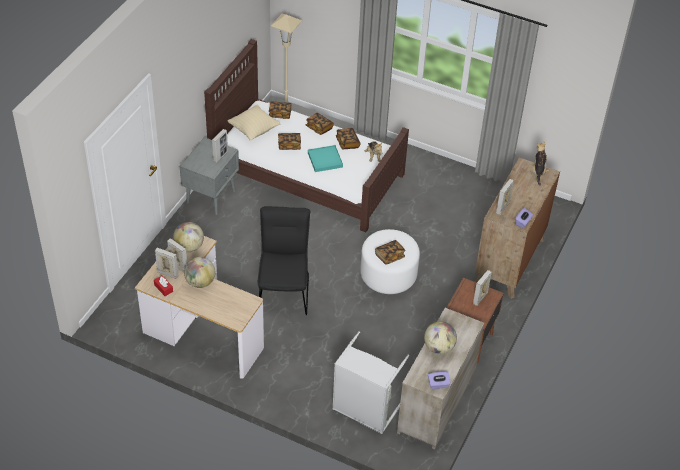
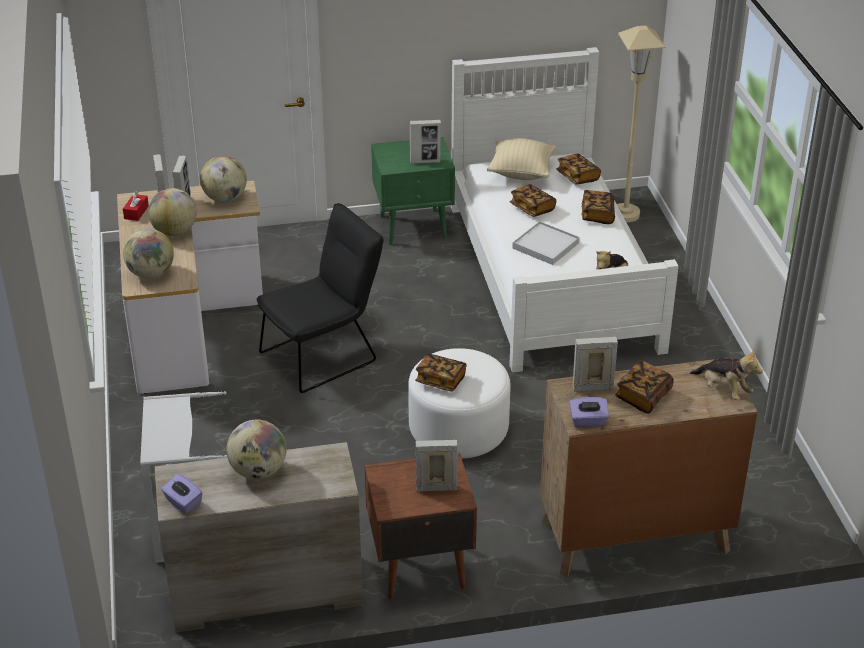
camera: 55 degrees right, 10 degrees down
grey nightstand [180,137,239,215] -> green nightstand [371,137,455,245]
brown bed [204,39,409,232] -> white bed [451,47,679,373]
turquoise tray [308,145,343,172] -> white tray [512,221,580,265]
book [336,128,361,149] -> book moved to [615,360,674,414]
plush toy [533,141,549,186] -> plush toy turned 75 degrees clockwise [690,349,763,400]
none -> globe [123,229,174,279]

